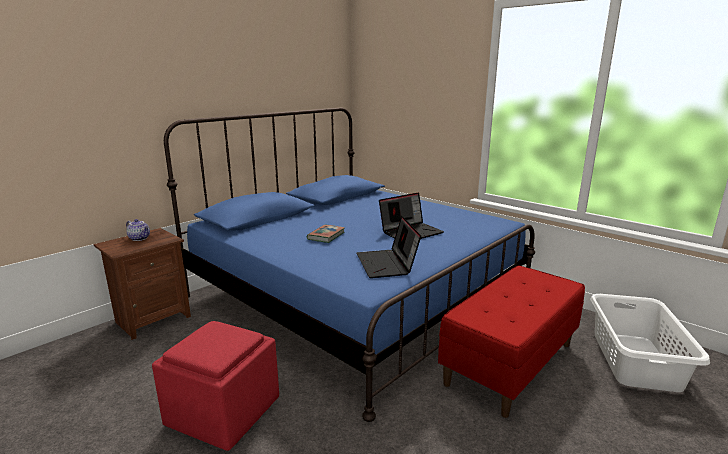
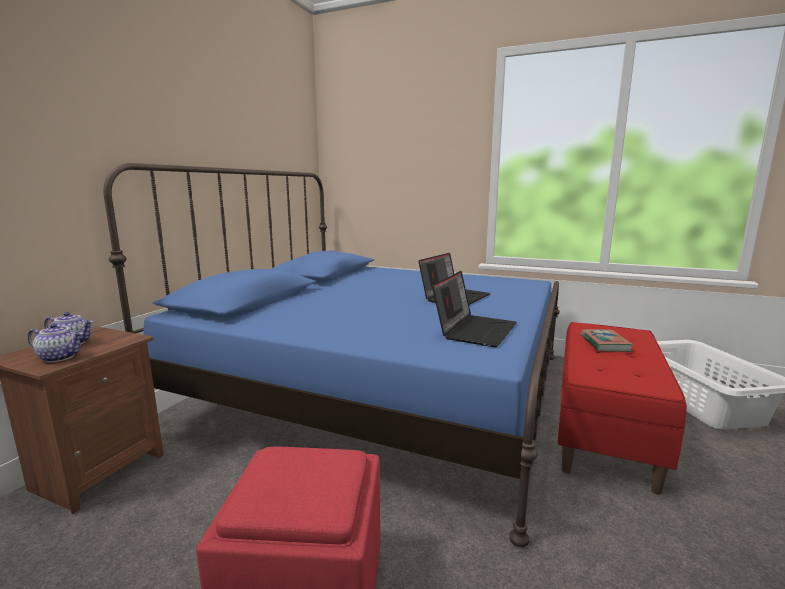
camera: 20 degrees left, 5 degrees down
book [307,225,345,243] -> book moved to [581,329,634,352]
laptop [357,216,421,278] -> laptop turned 120 degrees counterclockwise [432,271,517,347]
none -> teapot [28,323,83,362]

